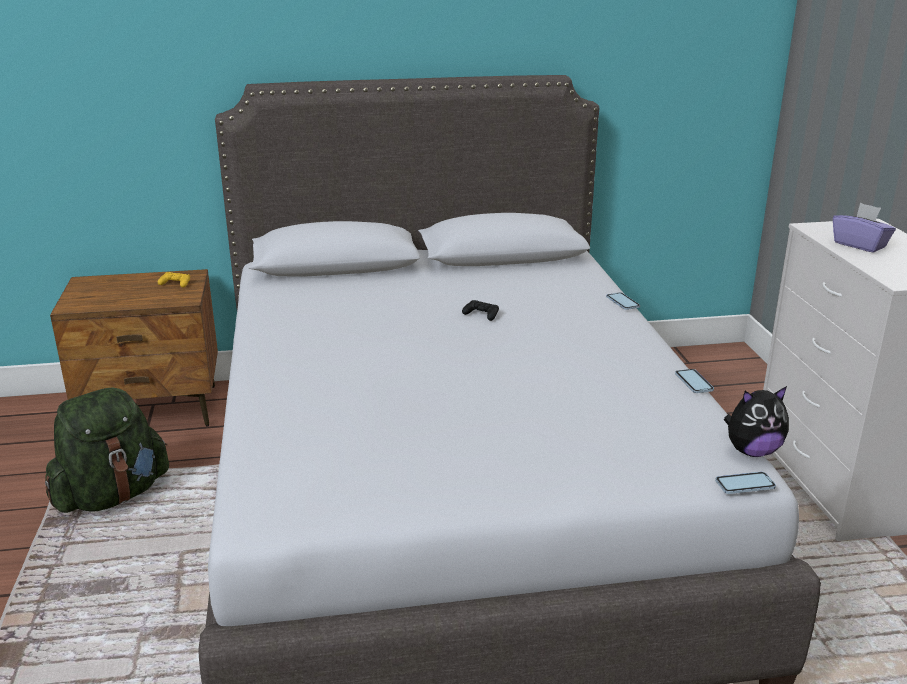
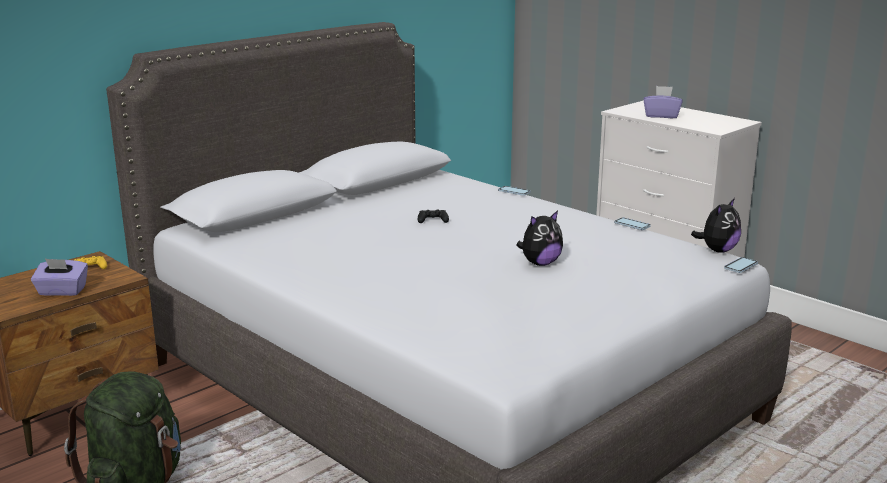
camera: 35 degrees left, 5 degrees down
none -> purple tissue box [31,259,88,296]
none -> plush toy [516,210,563,266]

